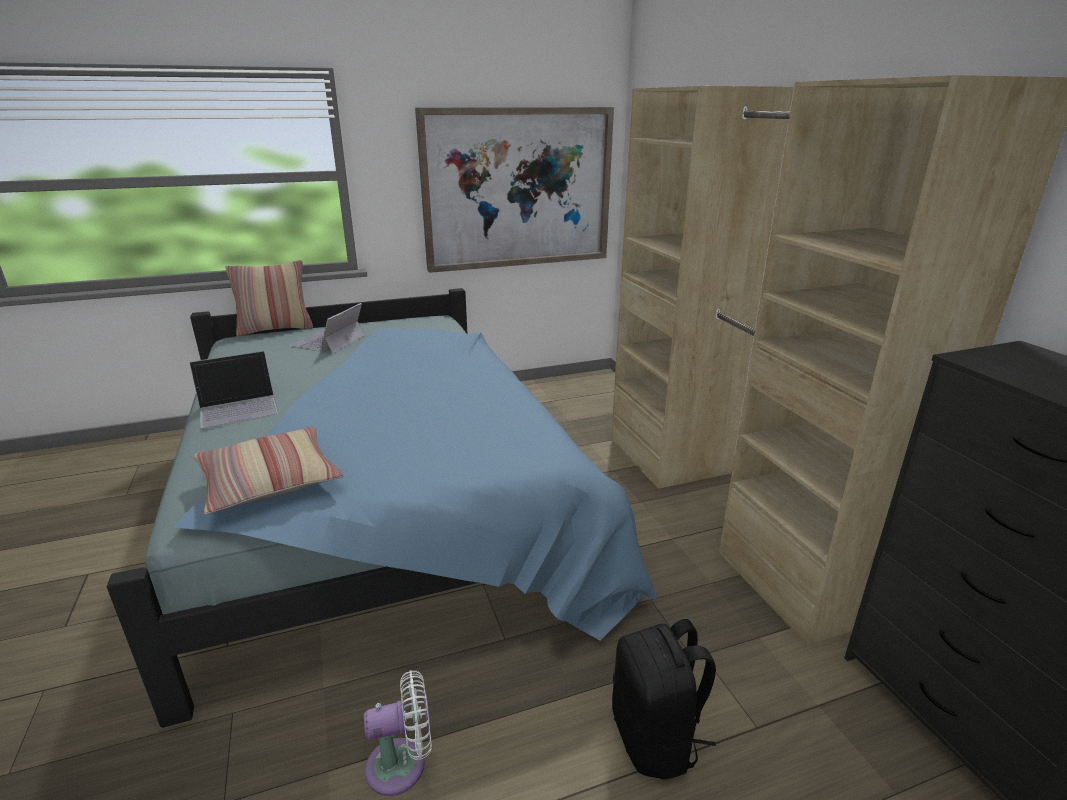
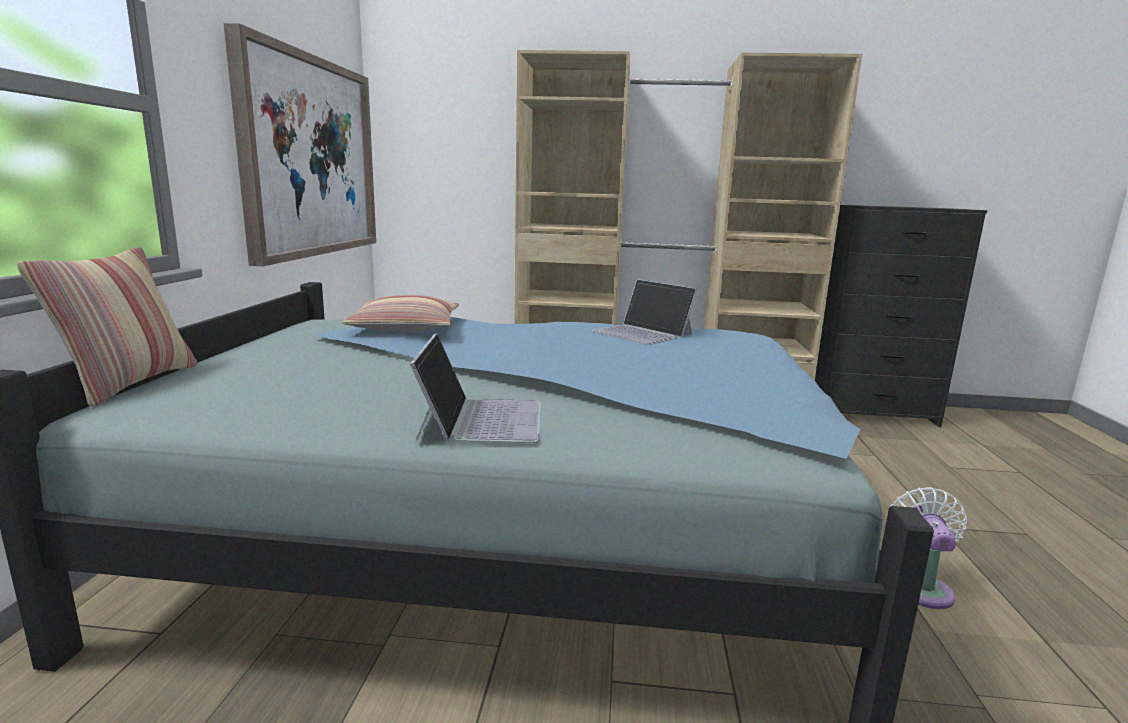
camera: 65 degrees left, 10 degrees down
pillow [194,426,344,514] -> pillow moved to [342,295,459,332]
laptop [289,303,365,353] -> laptop moved to [592,279,697,345]
black backpack [612,619,716,780] -> none

